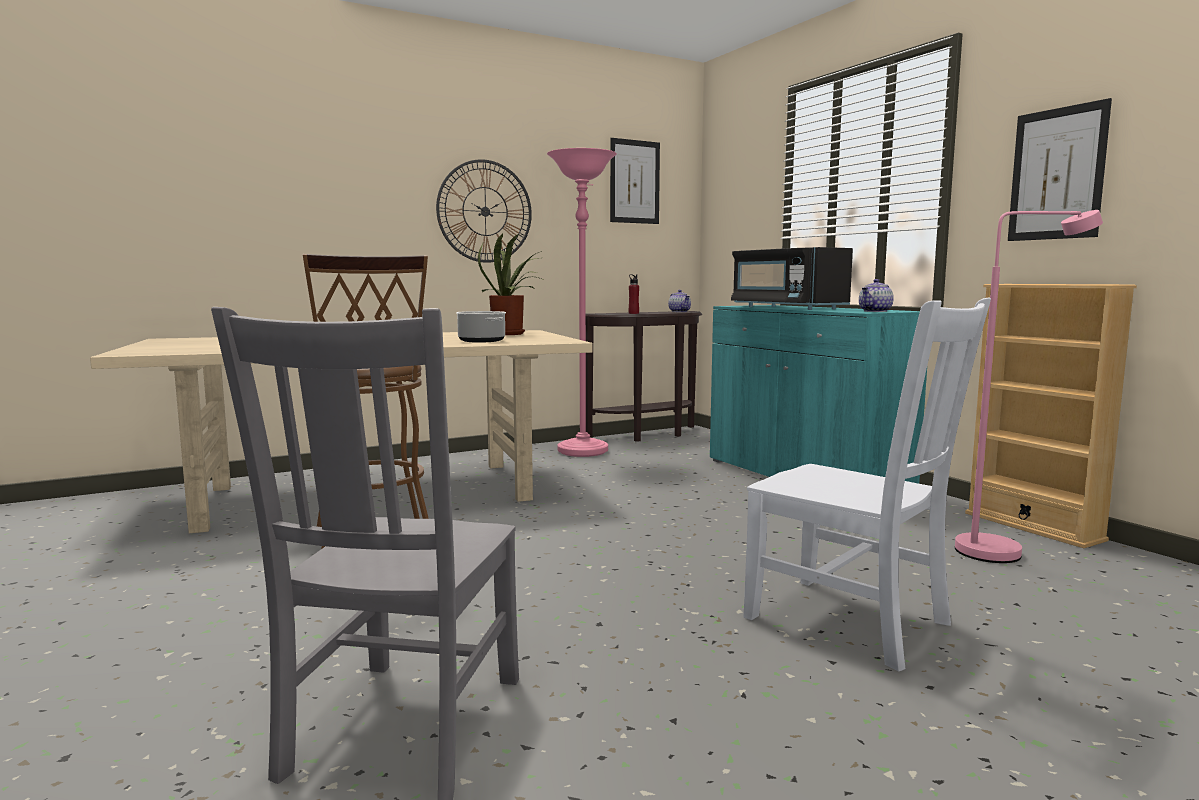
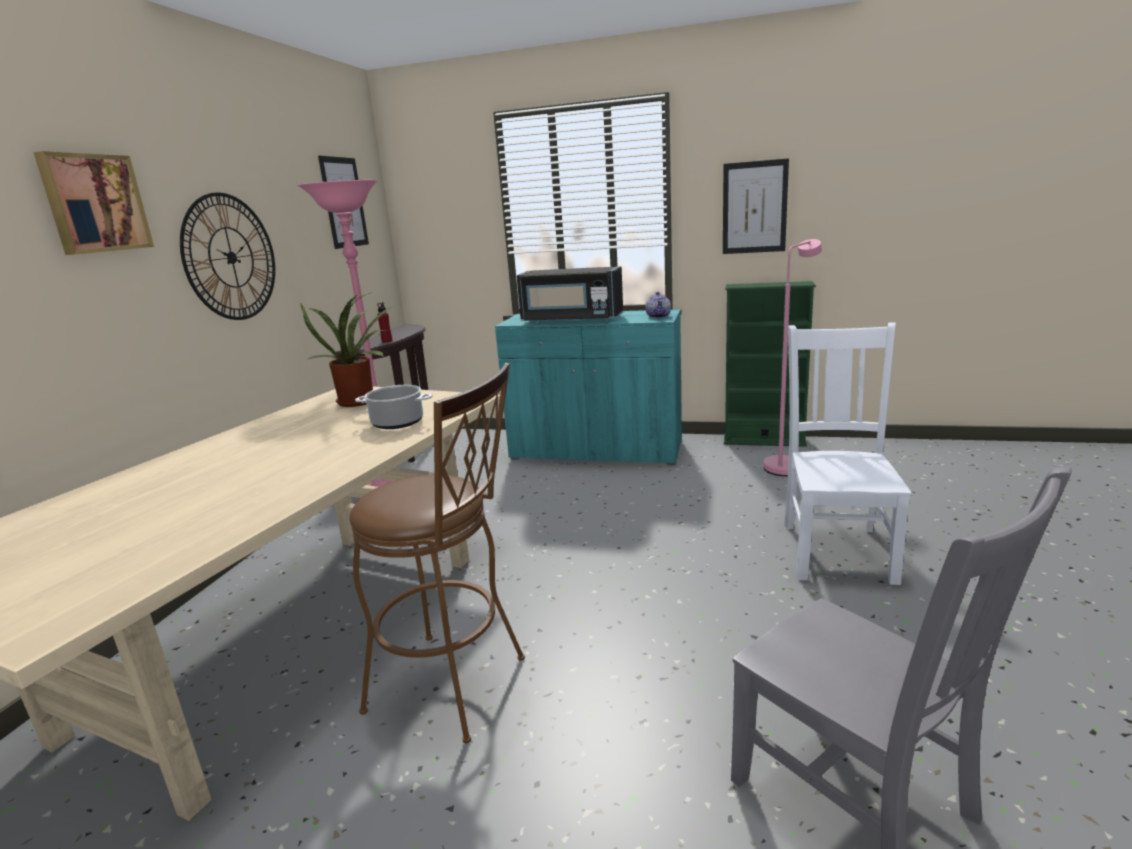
camera: 45 degrees left, 10 degrees up
teapot [668,290,691,312] -> none
white chair [744,297,991,671] -> white chair turned 75 degrees counterclockwise [784,322,912,585]
beige bookcase [965,284,1137,548] -> green bookcase [724,281,816,447]
none -> picture [33,151,154,255]

